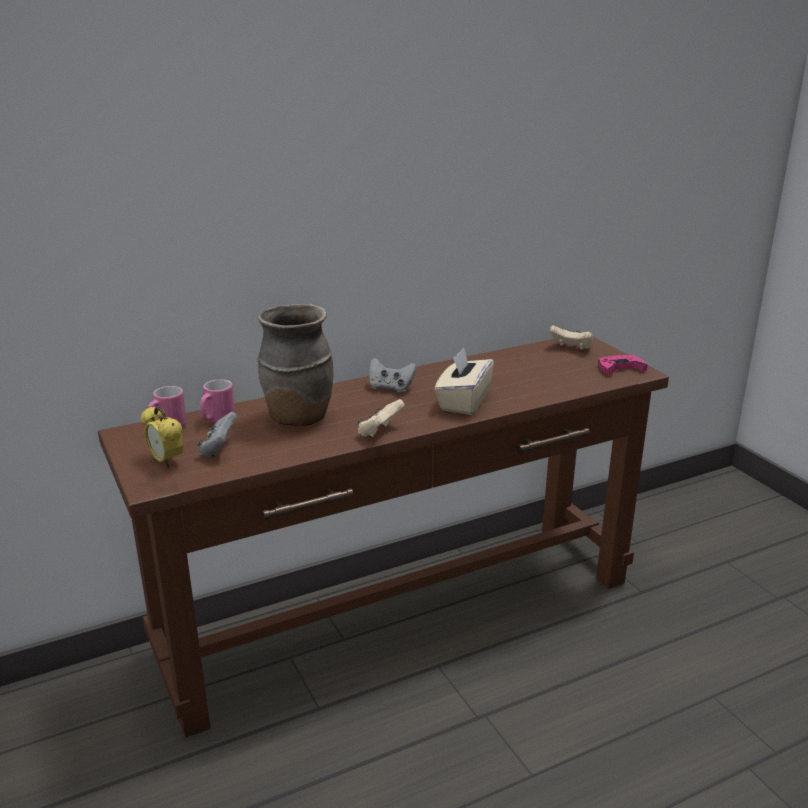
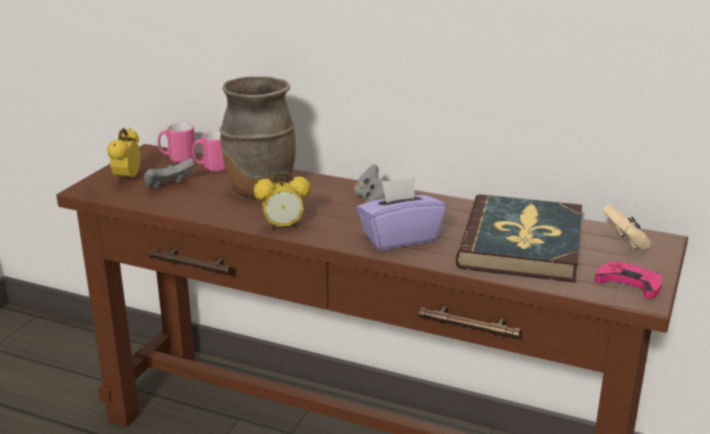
camera: 50 degrees right, 0 degrees up
beige game controller [357,399,404,437] -> alarm clock [254,172,311,230]
beige tissue box [435,347,494,415] -> purple tissue box [356,177,446,250]
none -> book [456,194,582,283]

